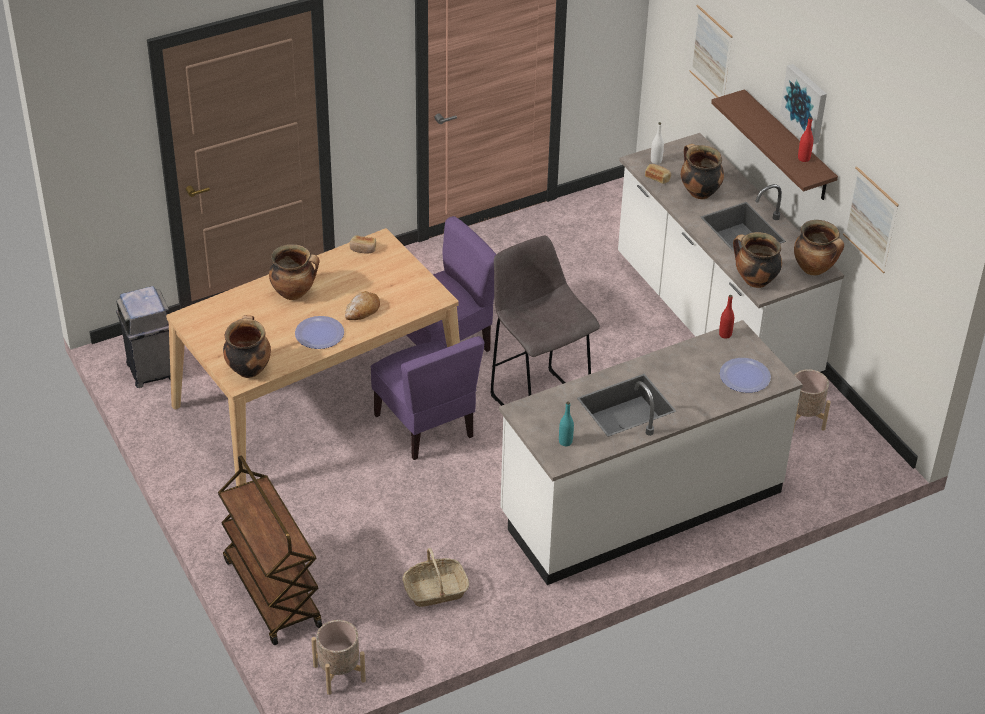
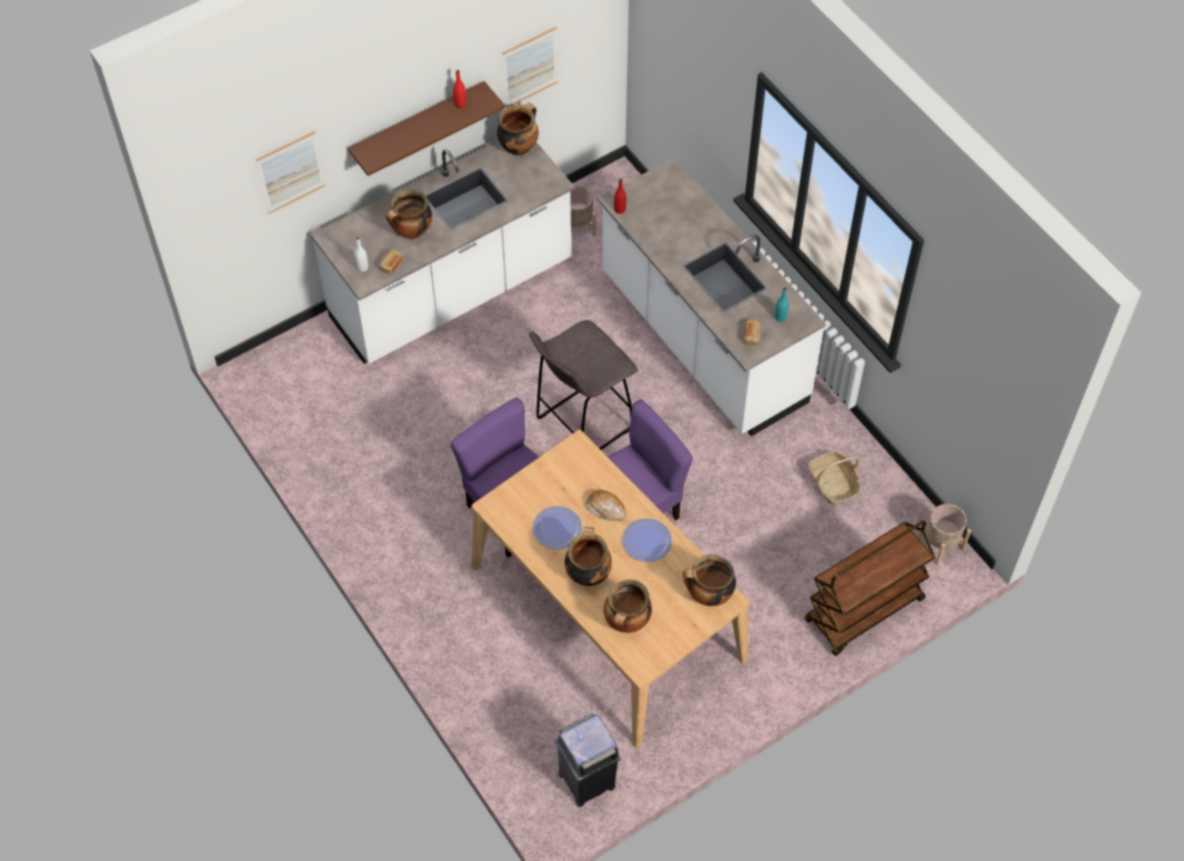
camera: 95 degrees left, 15 degrees up
bread [350,235,376,253] -> bread moved to [744,320,761,347]
plate [720,358,771,393] -> plate moved to [533,506,582,549]
cooking pot [733,232,782,288] -> cooking pot moved to [604,580,652,633]
picture [780,64,827,144] -> none

